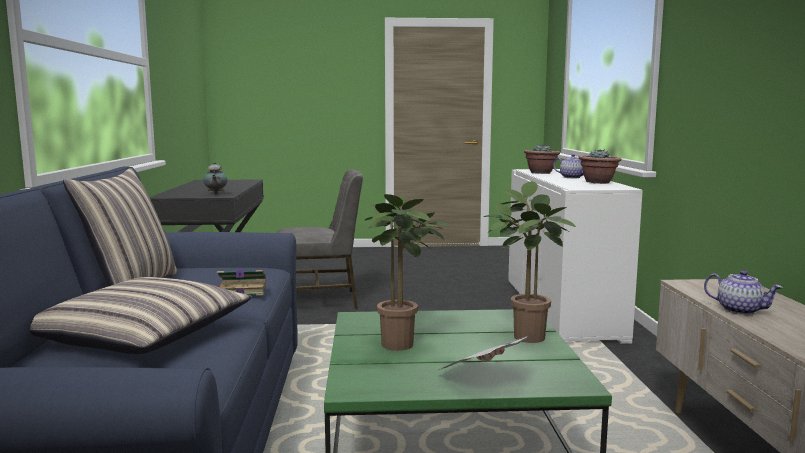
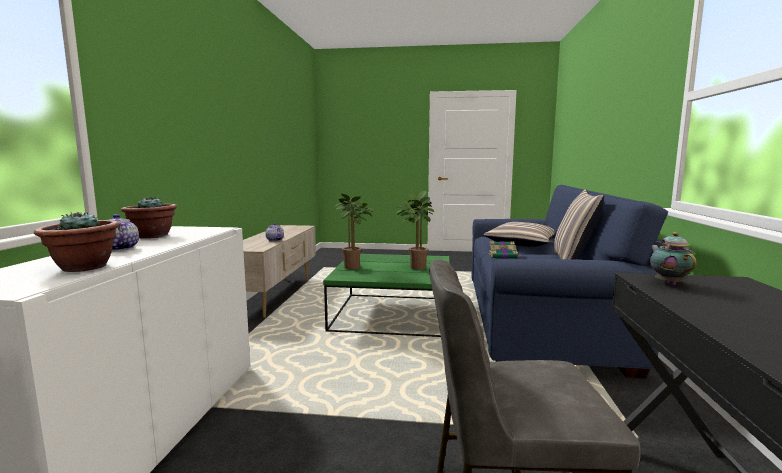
camera: 170 degrees left, 0 degrees up
newspaper [439,335,534,370] -> none

